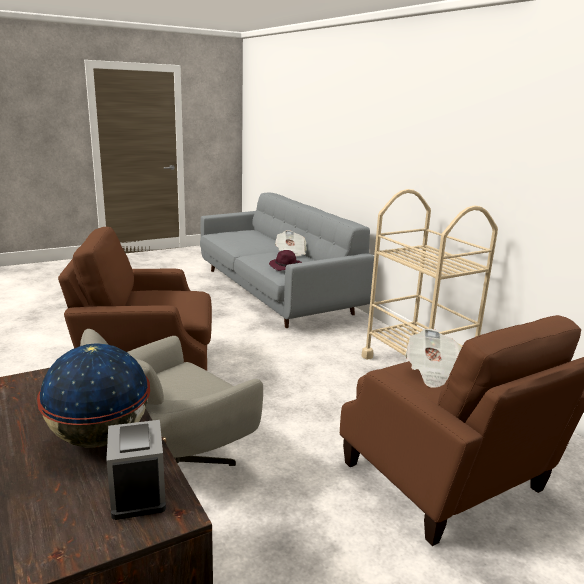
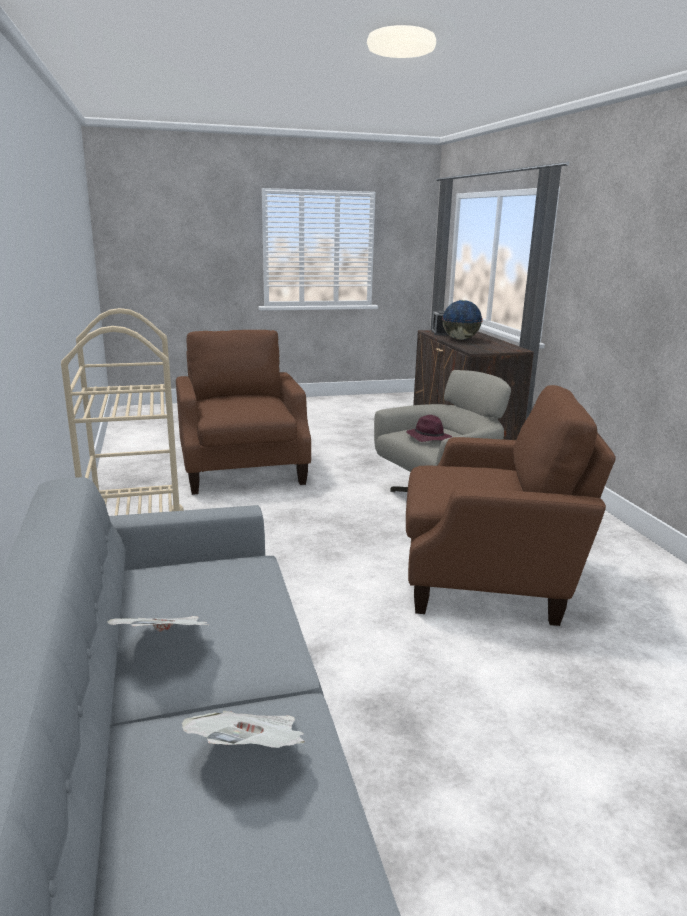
camera: 165 degrees left, 0 degrees up
purple hat [269,250,302,271] -> purple hat moved to [406,415,452,442]
newspaper [405,329,462,388] -> newspaper moved to [182,711,305,748]

